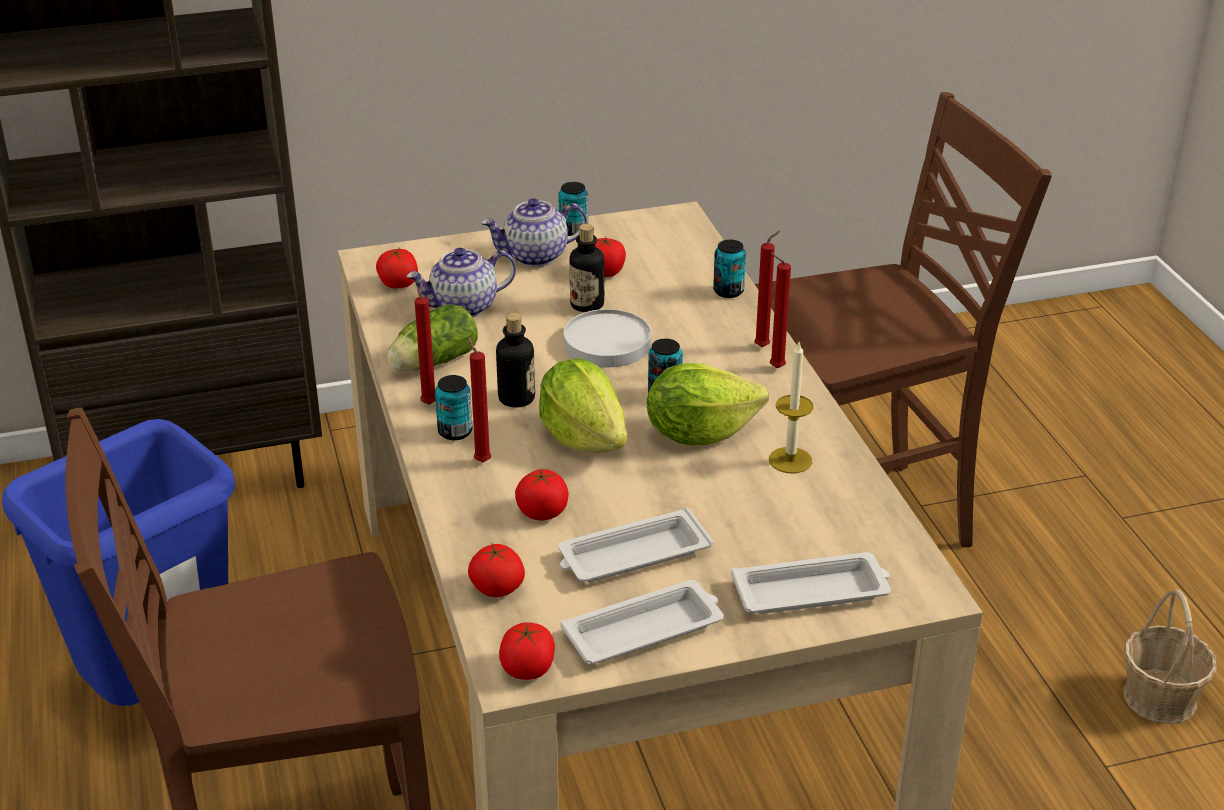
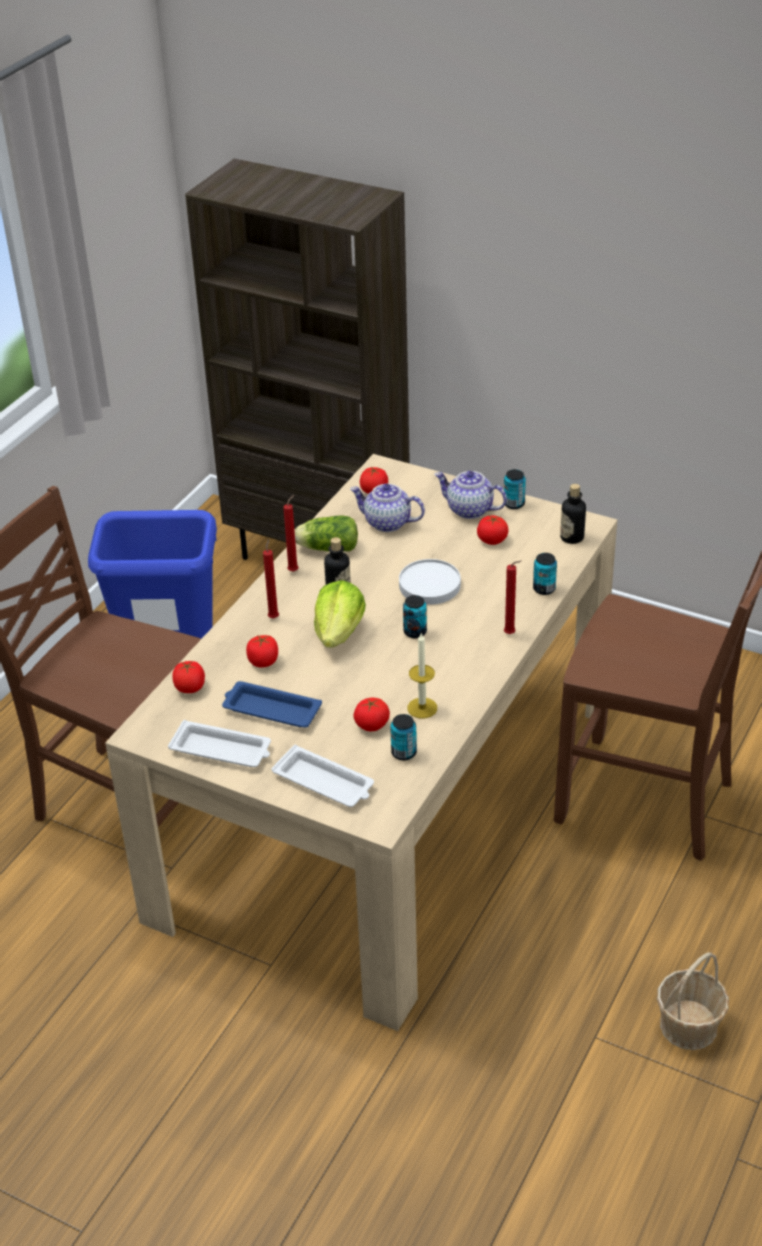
camera: 45 degrees right, 5 degrees up
can [435,375,473,440] -> can moved to [390,714,417,760]
tomato [499,622,555,680] -> tomato moved to [353,698,390,731]
white tray [558,507,713,582] -> blue tray [222,681,322,728]
bottle [569,224,604,312] -> bottle moved to [560,484,586,544]
lettuce [647,363,769,446] -> none
red candle [770,253,791,368] -> none

